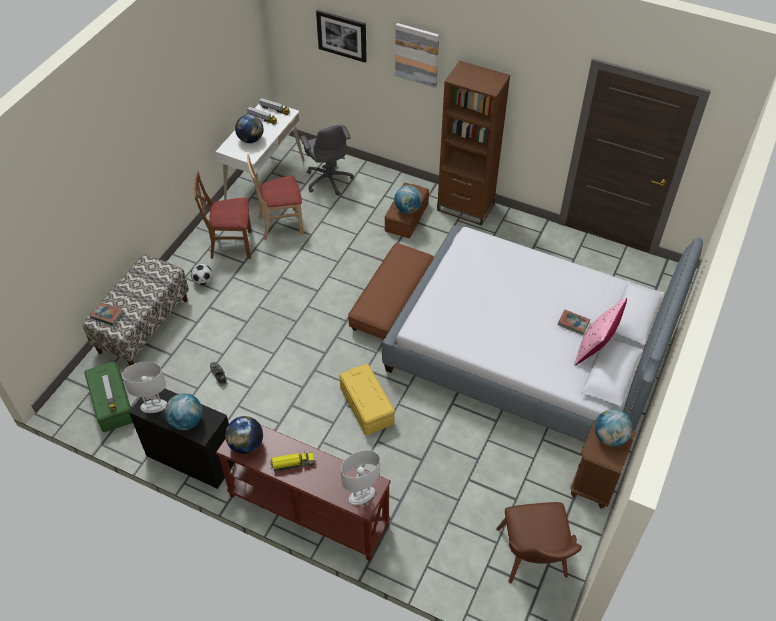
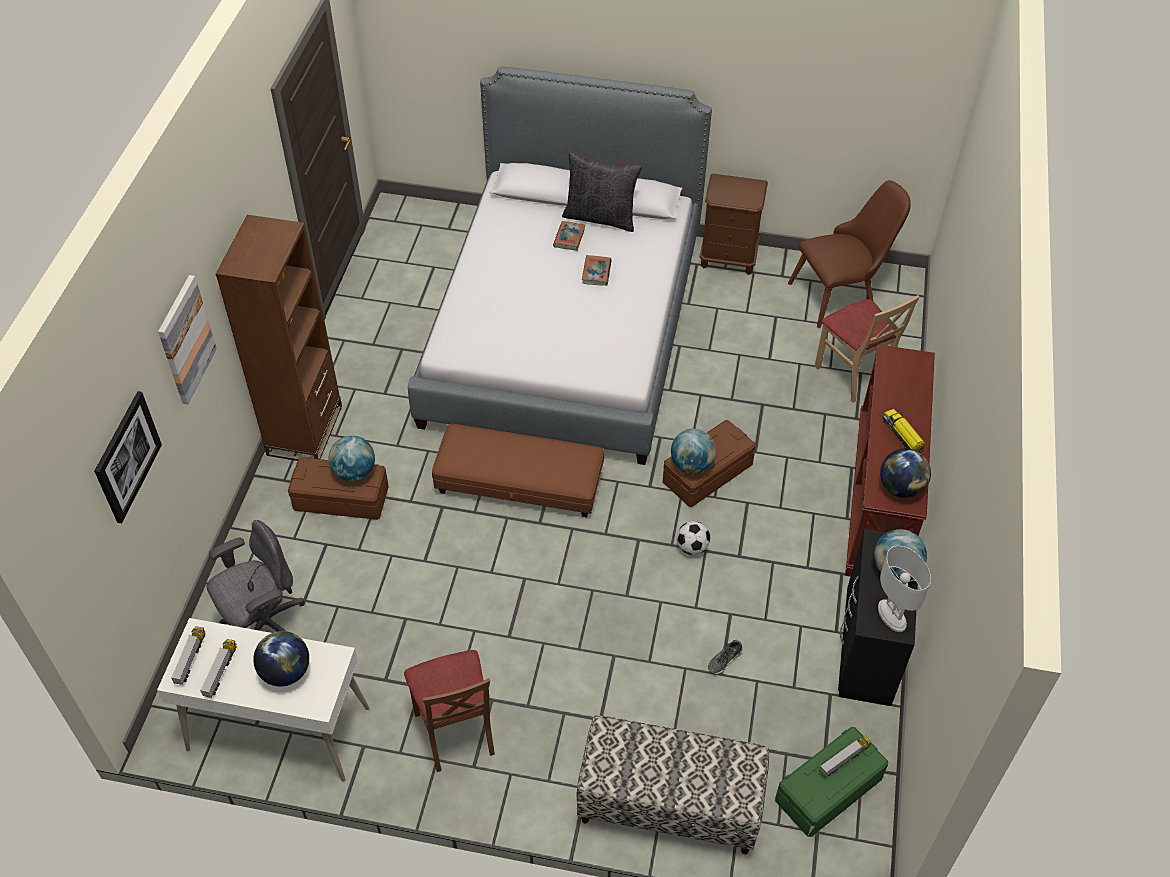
camera: 105 degrees left, 0 degrees up
book [90,302,123,326] -> book moved to [582,255,612,286]
football [191,264,212,285] -> football moved to [677,521,710,555]
beige chair [247,154,304,240] -> beige chair moved to [815,295,920,403]
yellow storage box [340,364,395,435] -> brown storage box [663,420,756,507]
white table lamp [341,450,380,505] -> none
pink pillow [574,298,627,365] -> black pillow [562,152,642,232]
globe [594,409,633,446] -> globe moved to [671,429,716,474]

